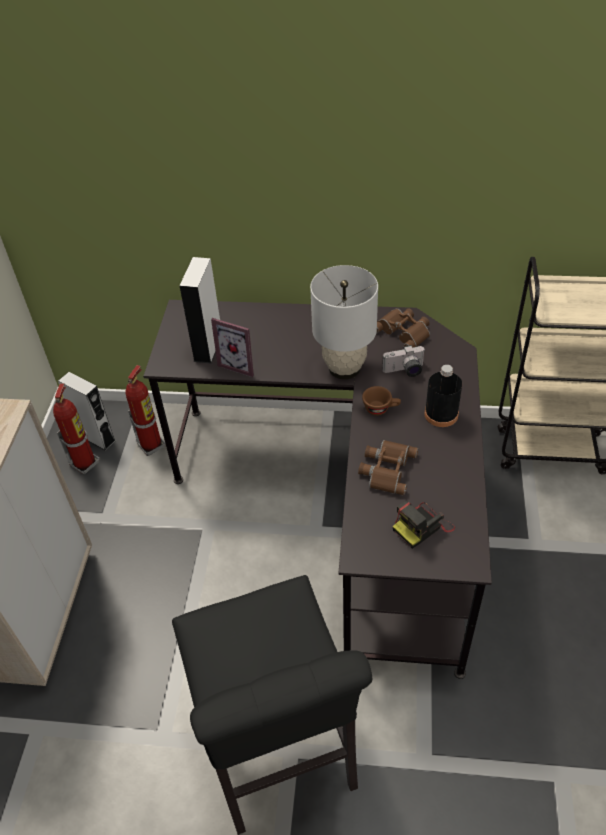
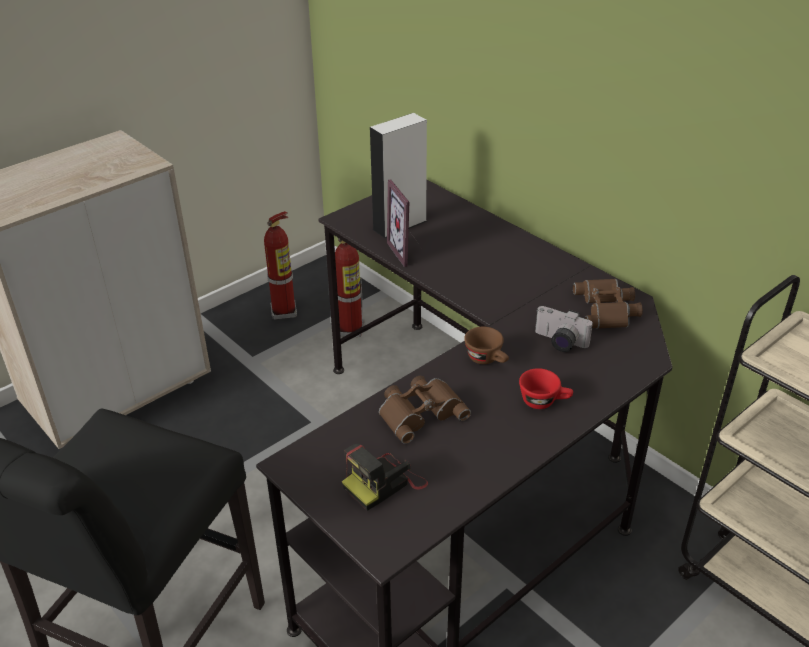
camera: 40 degrees right, 10 degrees down
grey speaker [58,372,115,451] -> none
white table lamp [310,265,378,379] -> none
camera [393,501,455,549] -> camera turned 45 degrees counterclockwise [342,443,428,511]
black bottle [424,365,462,427] -> red cup [519,368,573,409]

